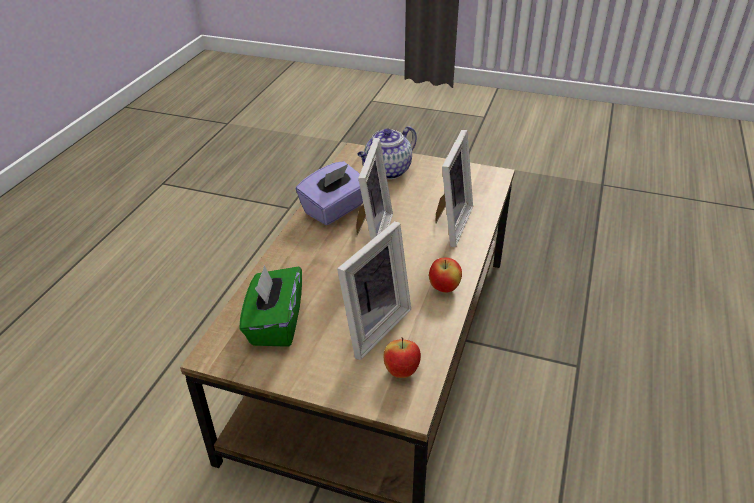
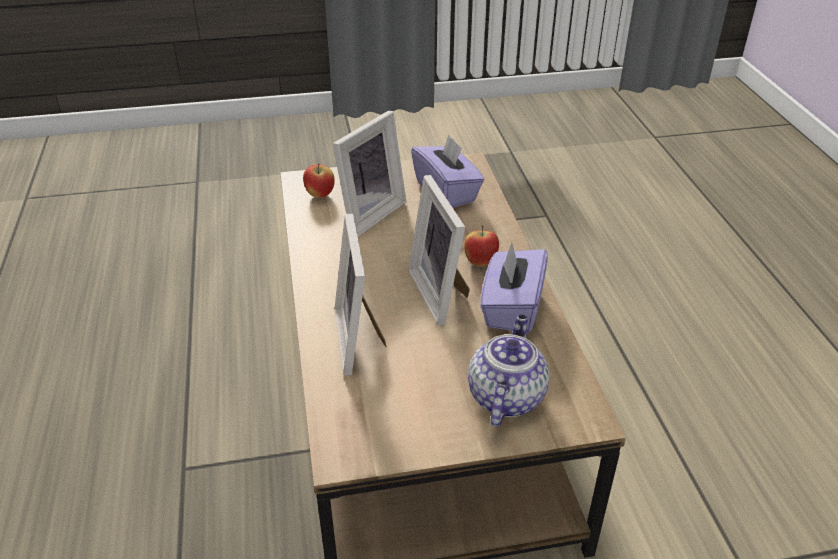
camera: 150 degrees right, 0 degrees up
green tissue box [239,265,302,347] -> purple tissue box [411,134,484,207]
picture frame [337,221,411,360] -> picture frame turned 150 degrees counterclockwise [333,110,406,236]
apple [429,258,462,293] -> apple moved to [464,226,499,267]

